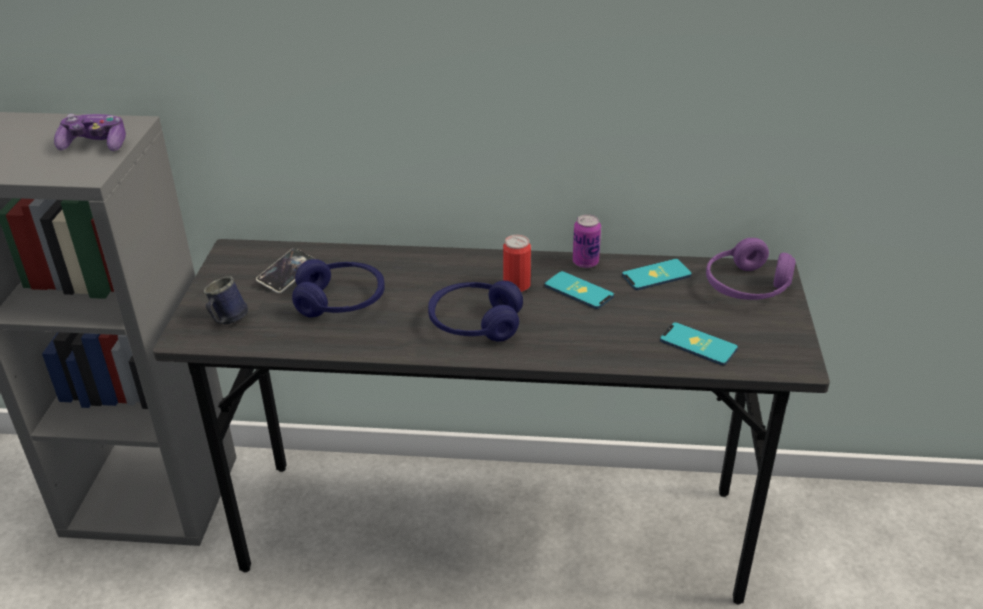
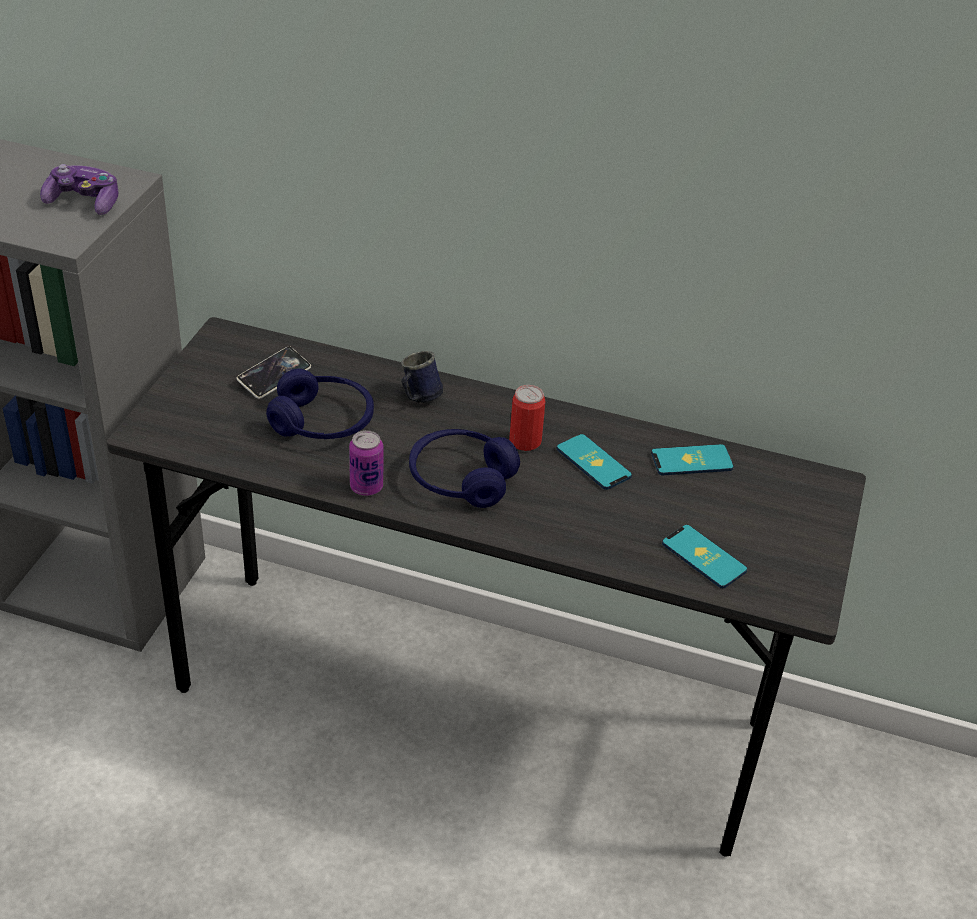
camera: 10 degrees right, 5 degrees up
blue mug [203,276,248,324] -> blue mug moved to [401,351,443,403]
can [573,214,601,268] -> can moved to [349,430,383,496]
purple headphones [706,238,796,300] -> none

